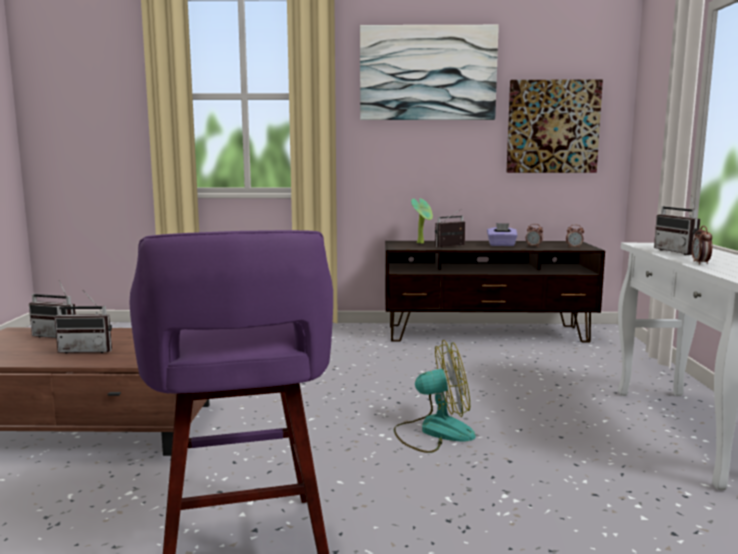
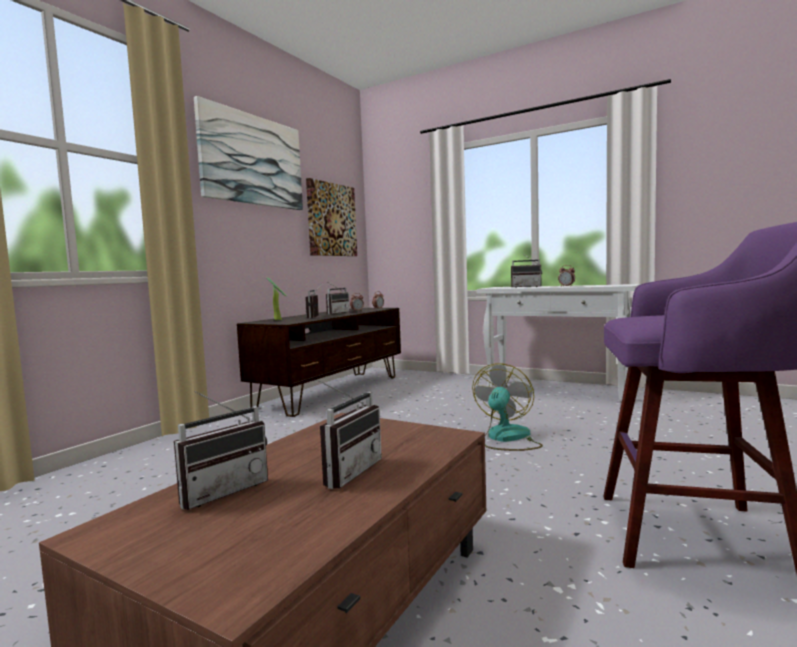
camera: 60 degrees left, 5 degrees down
purple tissue box [487,223,518,246] -> radio [326,283,350,315]

